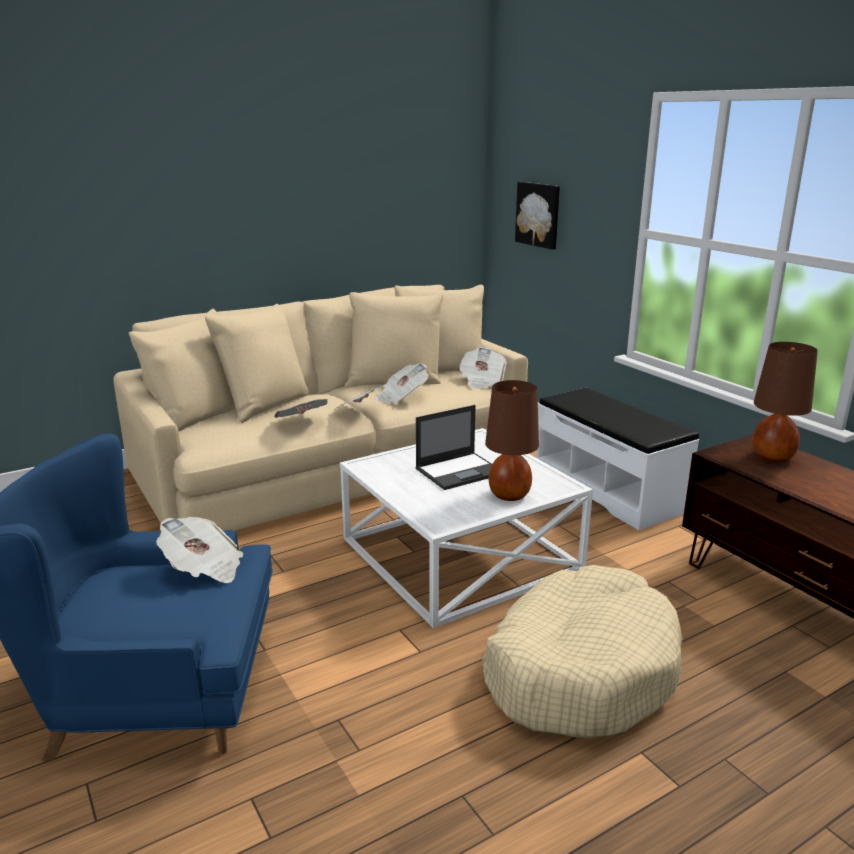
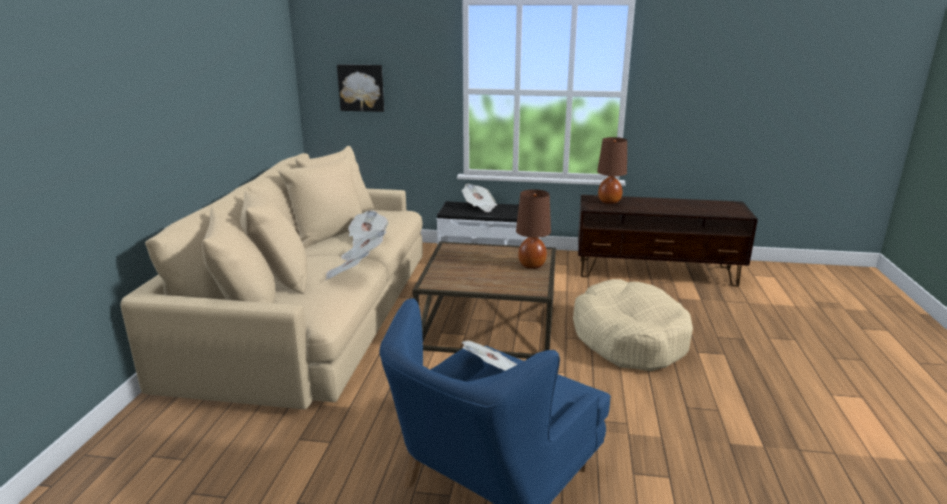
camera: 50 degrees left, 0 degrees up
white coffee table [340,428,593,628] -> brown coffee table [412,241,556,359]
laptop [415,405,492,490] -> none
newspaper [459,347,507,389] -> newspaper moved to [462,184,497,212]

